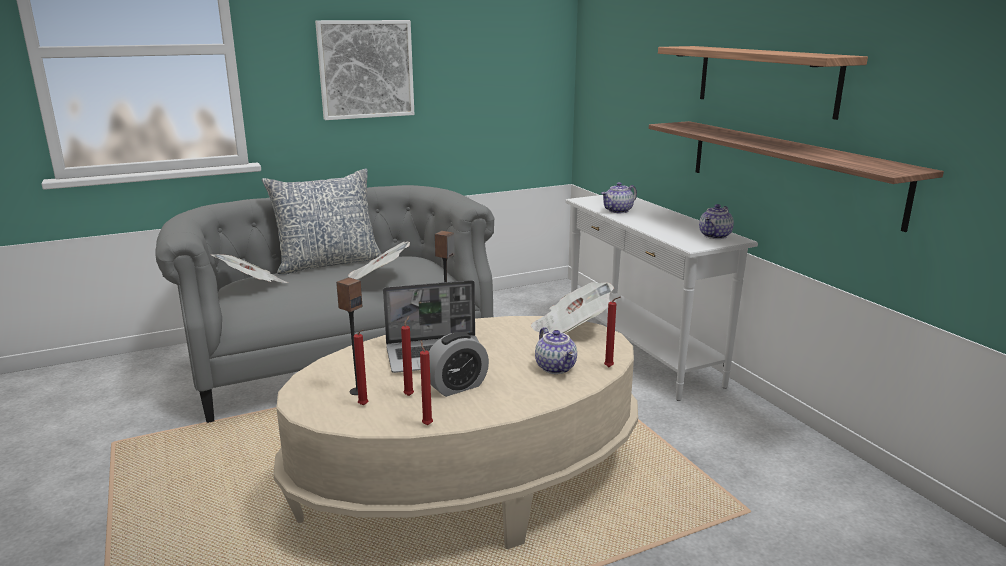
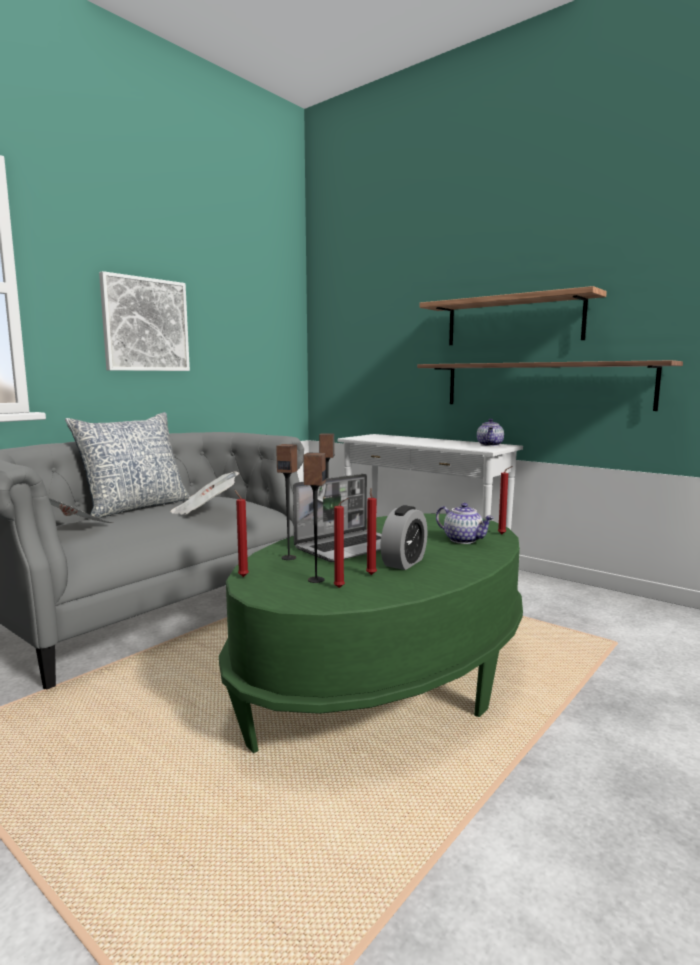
camera: 25 degrees left, 10 degrees down
beige coffee table [273,316,638,549] -> green coffee table [219,513,523,753]
red candle [420,340,433,425] -> red candle moved to [234,490,249,577]
newspaper [531,282,614,334] -> none
teapot [601,182,637,213] -> none
none -> speaker [276,444,298,560]

